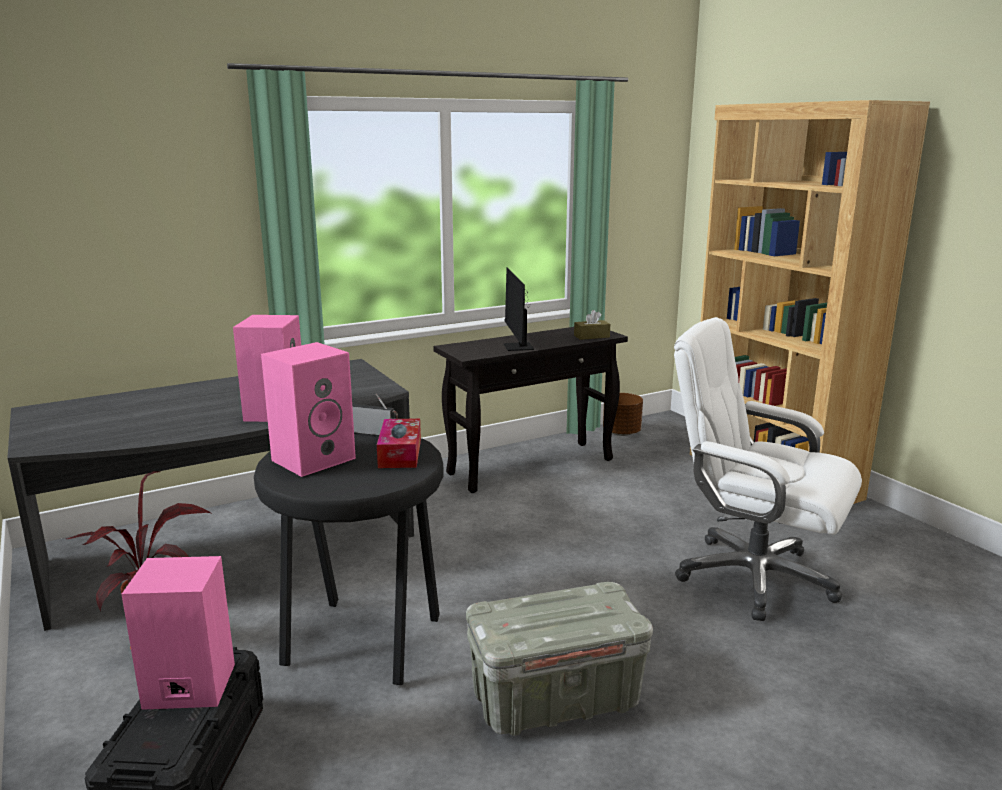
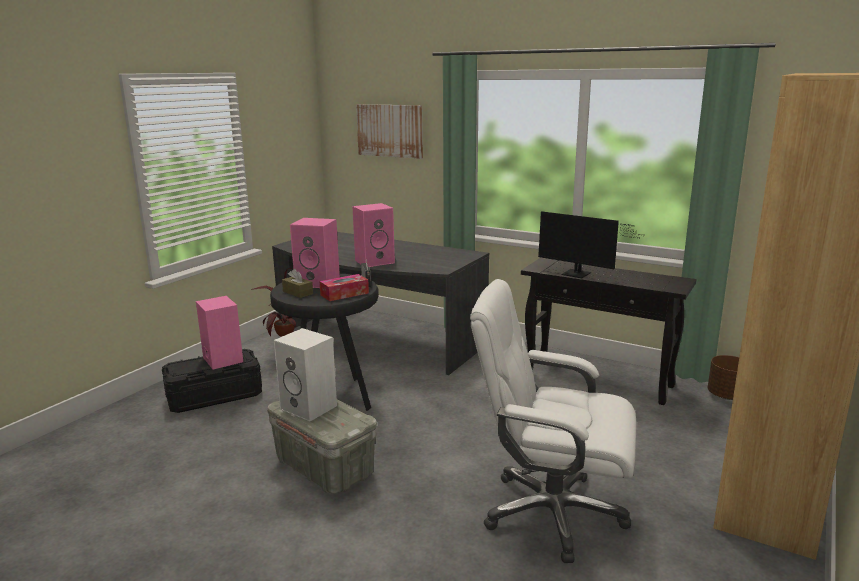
camera: 60 degrees right, 0 degrees up
monitor [504,267,534,351] -> monitor turned 105 degrees counterclockwise [538,211,645,278]
brown tissue box [574,310,610,340] -> brown tissue box moved to [282,269,313,298]
white office chair [674,317,862,621] -> white office chair turned 75 degrees counterclockwise [470,279,637,563]
none -> white speaker [274,328,337,421]
none -> picture [356,104,423,159]

